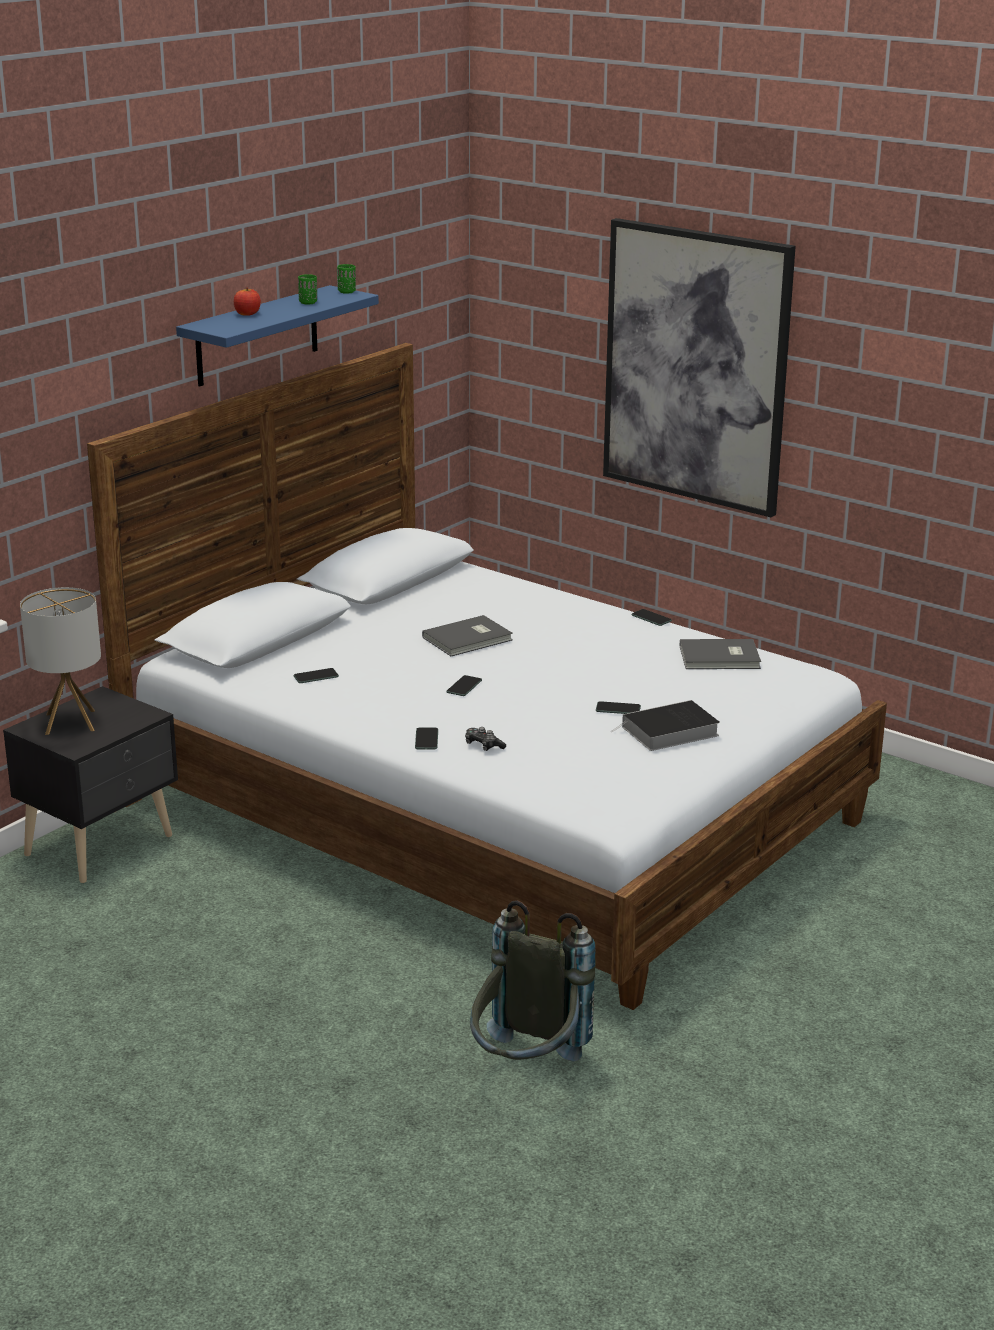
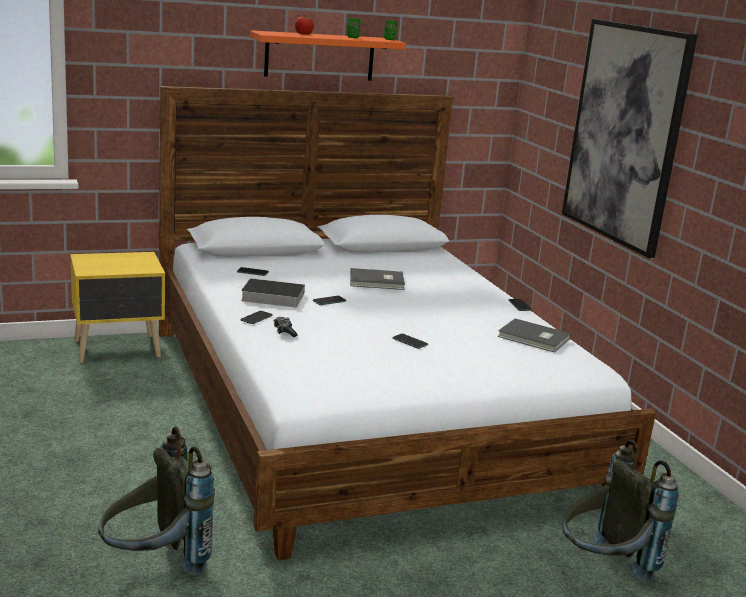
camera: 30 degrees right, 5 degrees down
black nightstand [3,686,178,883] -> yellow nightstand [70,252,165,363]
table lamp [20,587,101,735] -> none
blue shelf [176,285,379,386] -> orange shelf [249,30,406,80]
book [612,700,720,751] -> book moved to [238,278,305,307]
none -> grey backpack [562,440,679,583]

